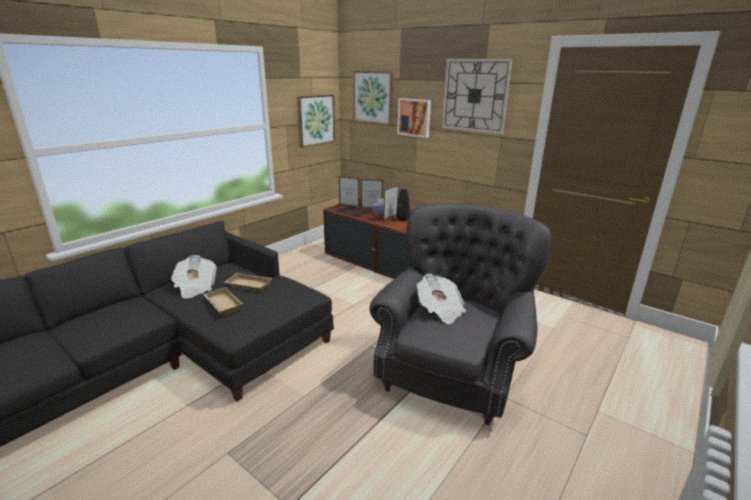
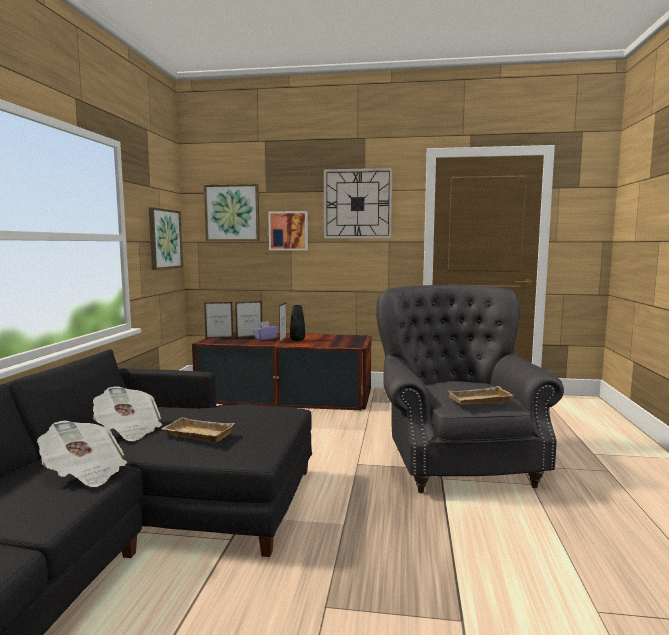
camera: 30 degrees left, 15 degrees down
beige tray [225,272,272,292] -> beige tray moved to [448,386,513,404]
newspaper [417,274,466,324] -> newspaper moved to [37,421,127,487]

